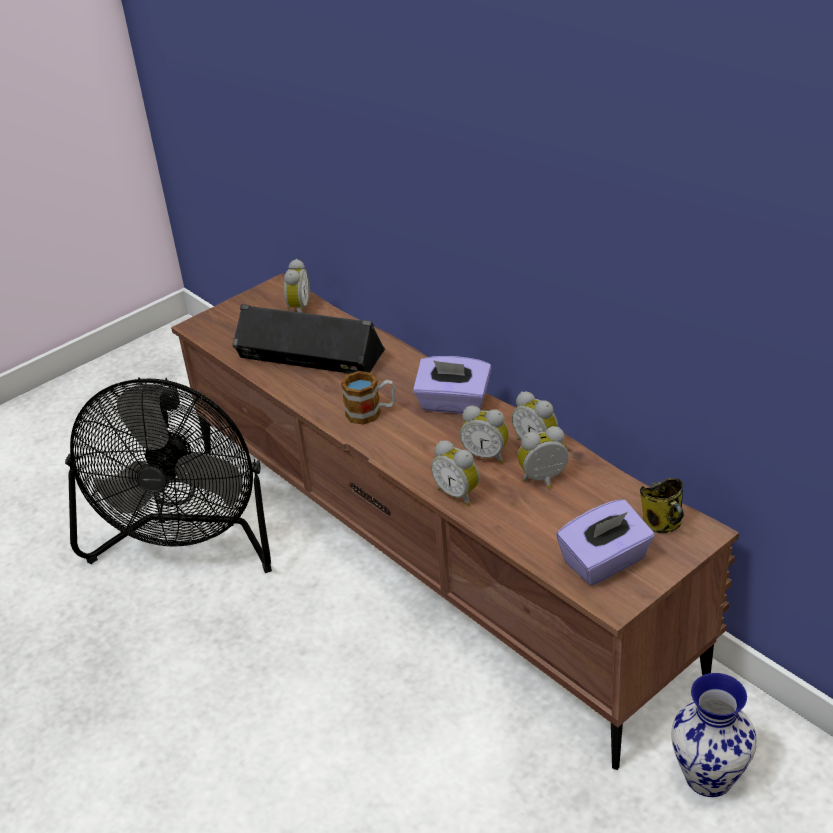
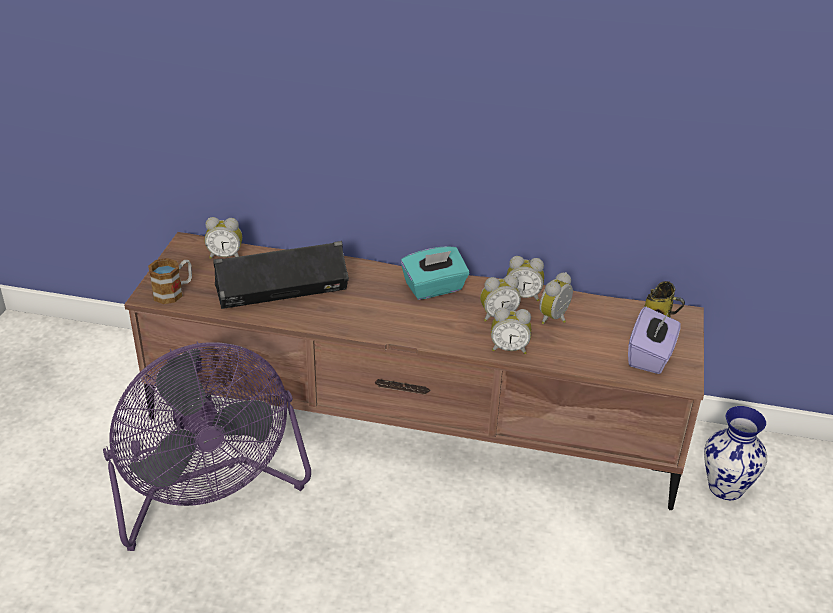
camera: 40 degrees left, 0 degrees up
black fan [65,377,272,573] -> purple fan [103,341,311,551]
alarm clock [284,259,310,312] -> alarm clock turned 120 degrees clockwise [205,217,242,259]
mug [341,371,395,425] -> mug moved to [148,258,192,304]
purple tissue box [413,356,491,414] -> turquoise tissue box [401,246,469,300]

